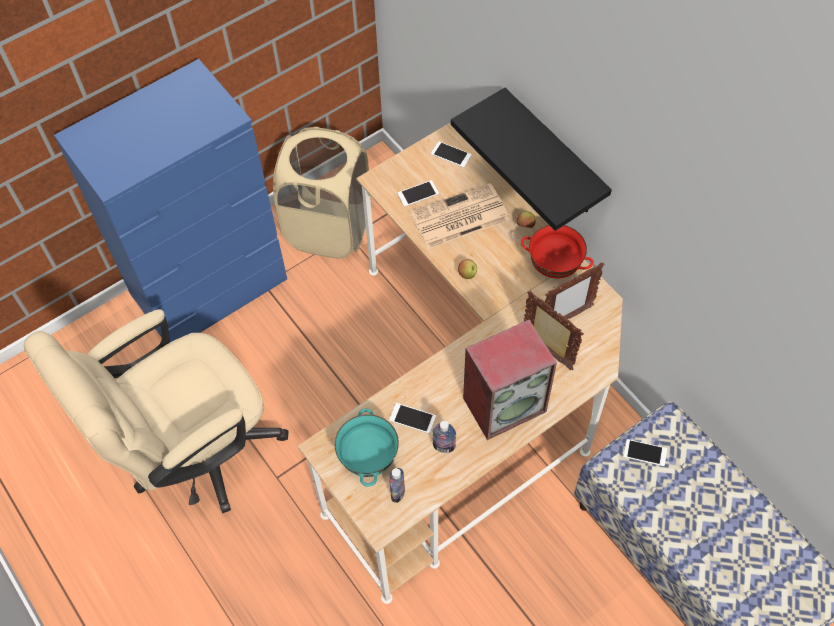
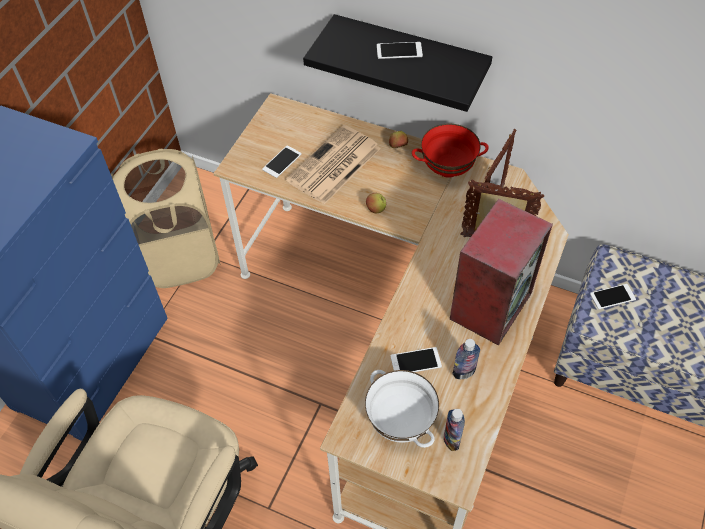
camera: 30 degrees left, 5 degrees down
turquoise bowl [335,408,399,487] -> white bowl [365,370,439,448]
phone [431,141,472,168] -> phone moved to [377,42,423,59]

